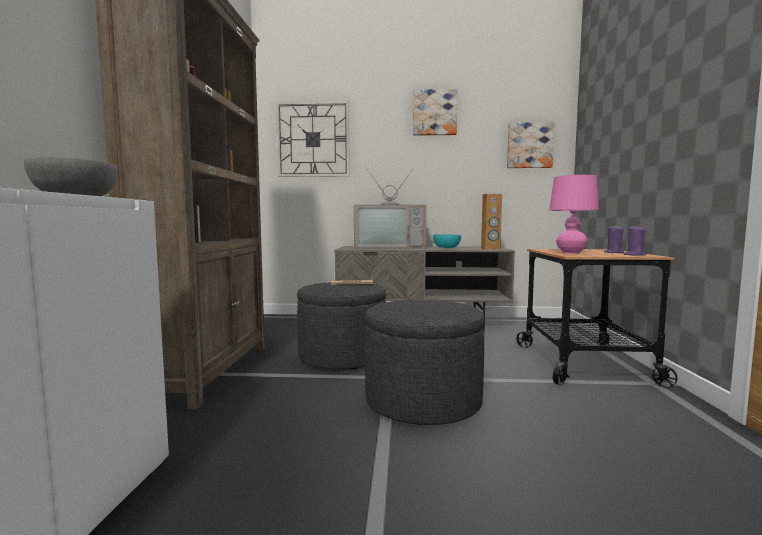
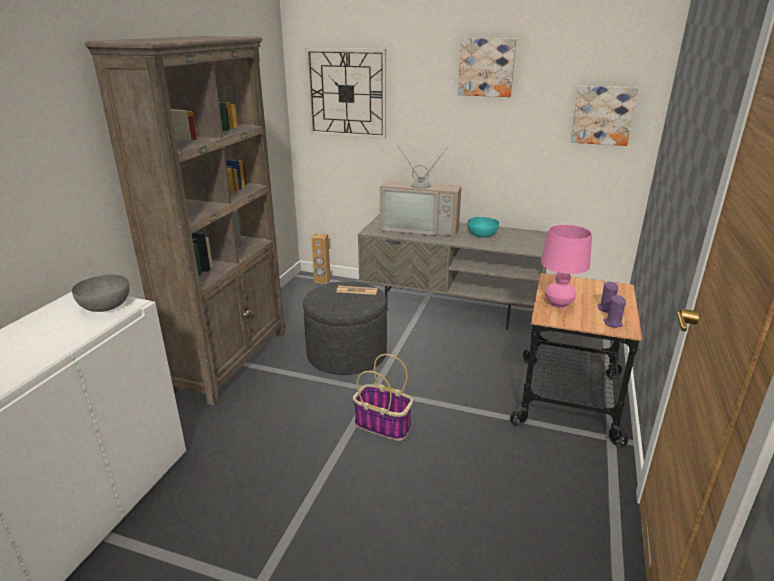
camera: 15 degrees right, 20 degrees up
grey ottoman [365,300,485,425] -> basket [353,354,413,441]
brown speaker [481,194,502,250] -> brown speaker moved to [311,233,331,284]

